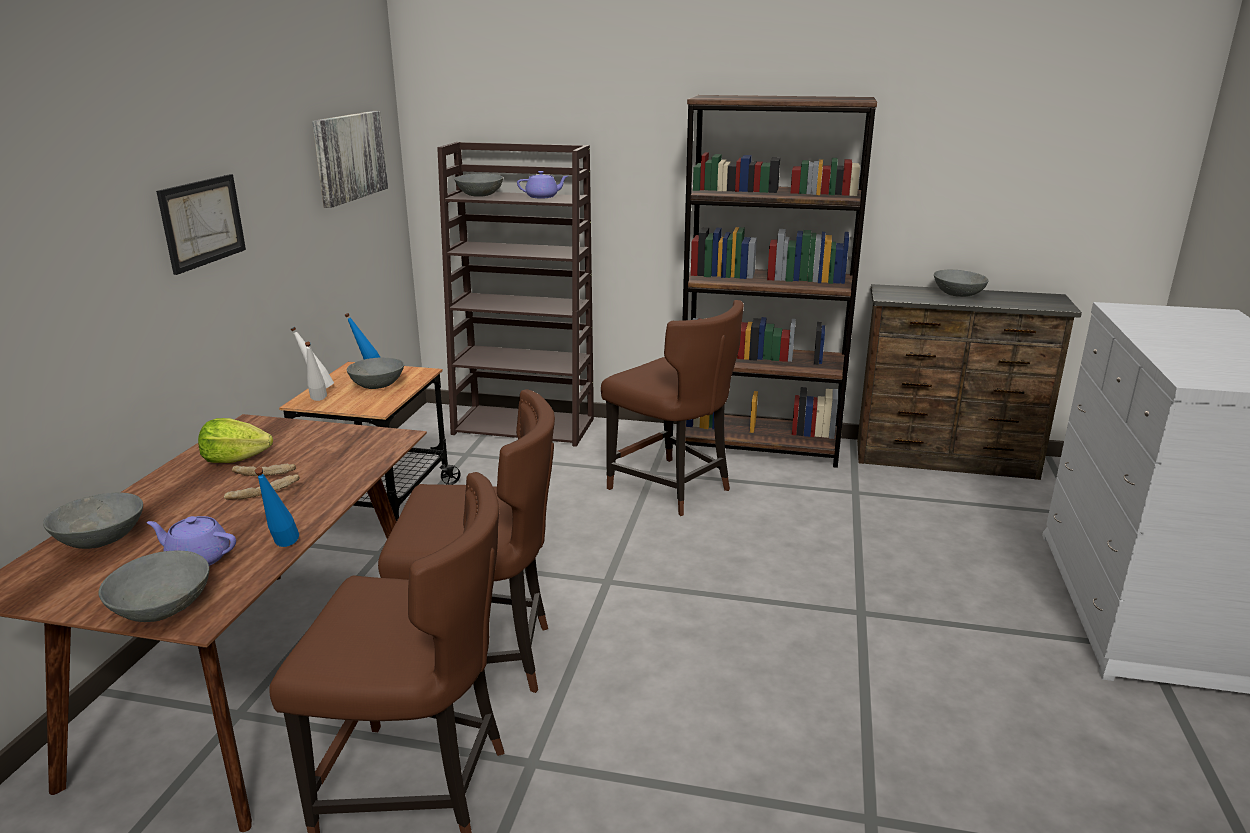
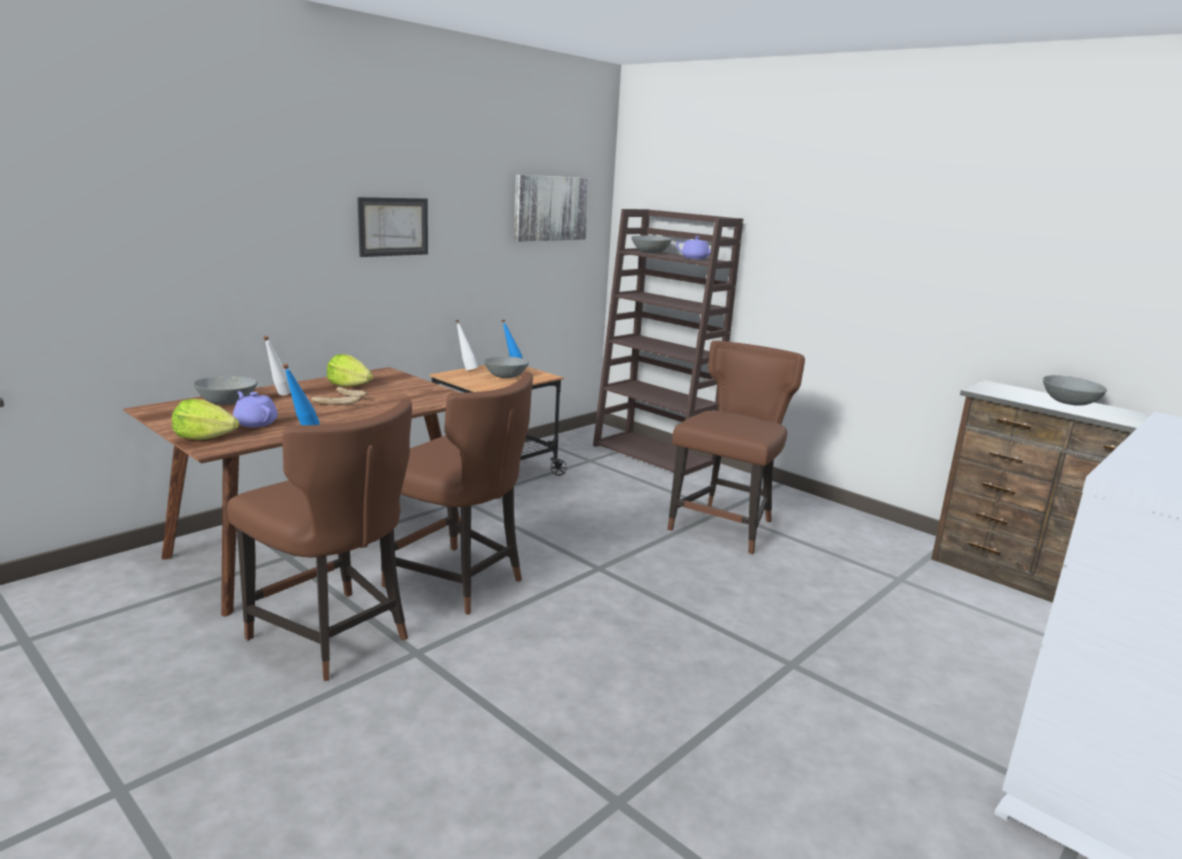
camera: 30 degrees right, 5 degrees down
grey bowl [98,551,209,622] -> lettuce [172,399,239,440]
white bottle [305,342,327,401] -> white bottle moved to [263,336,291,395]
brown chair [601,300,744,516] -> brown chair turned 135 degrees counterclockwise [667,341,805,554]
brown bookcase [683,95,877,468] -> none

